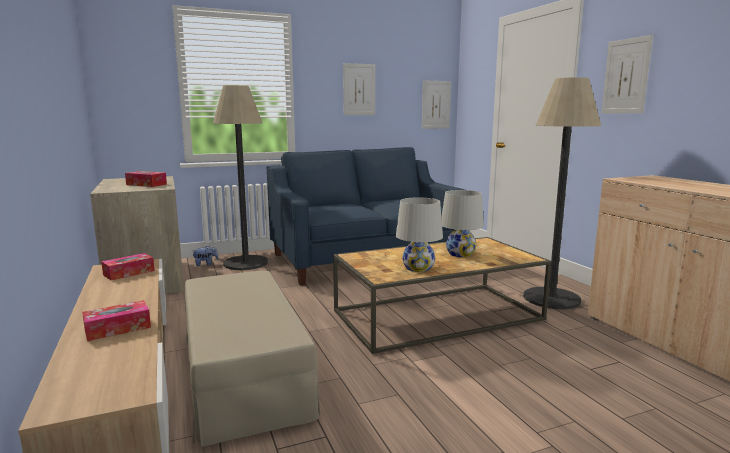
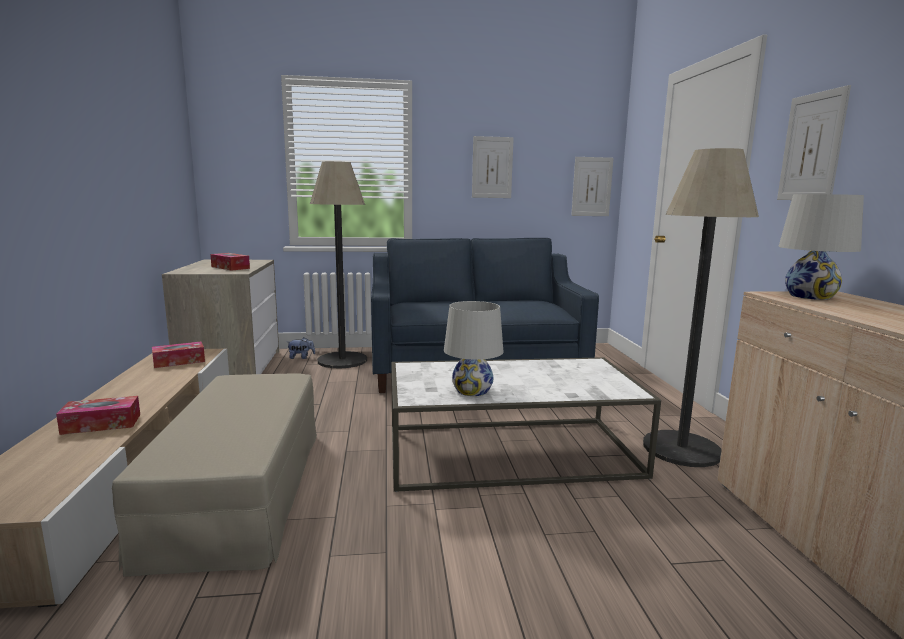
camera: 15 degrees right, 0 degrees up
brown coffee table [333,237,551,354] -> white coffee table [391,357,661,492]
white table lamp [442,190,484,257] -> white table lamp moved to [779,194,864,300]

